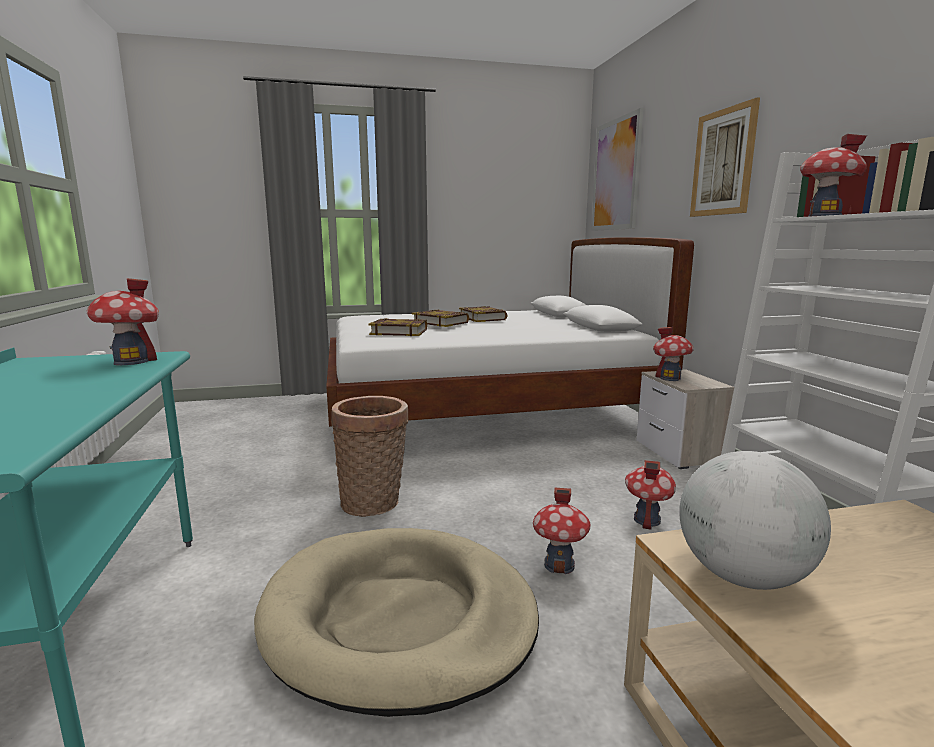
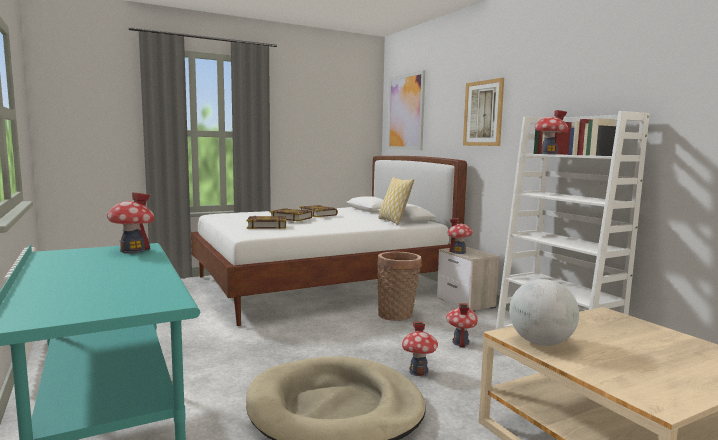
camera: 15 degrees left, 5 degrees down
basket [331,396,408,517] -> basket moved to [377,251,422,321]
none -> pillow [379,177,414,225]

